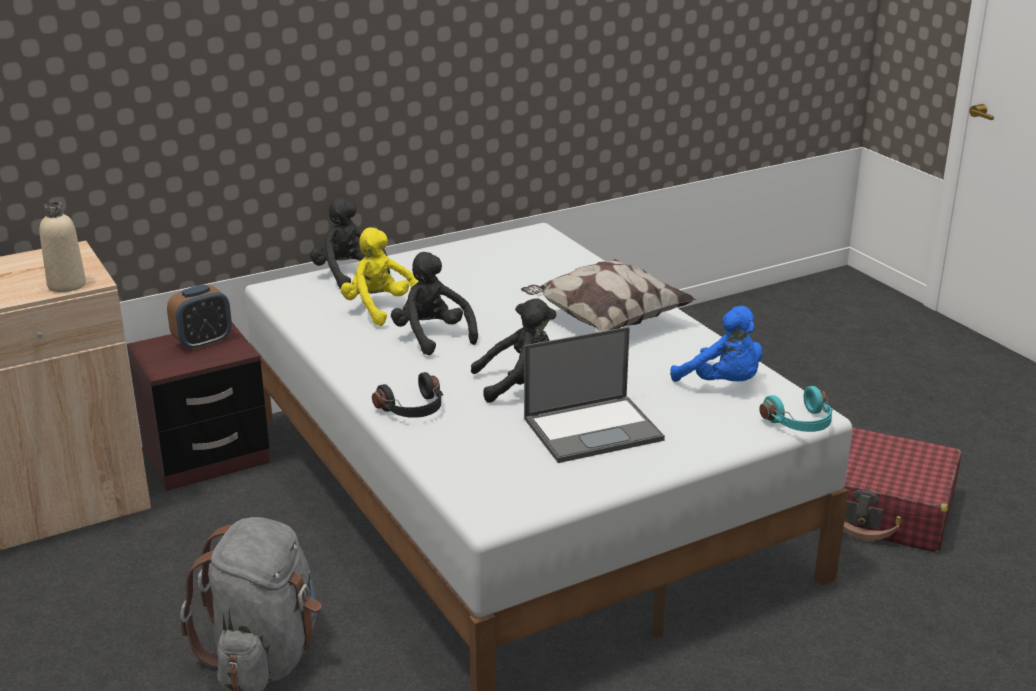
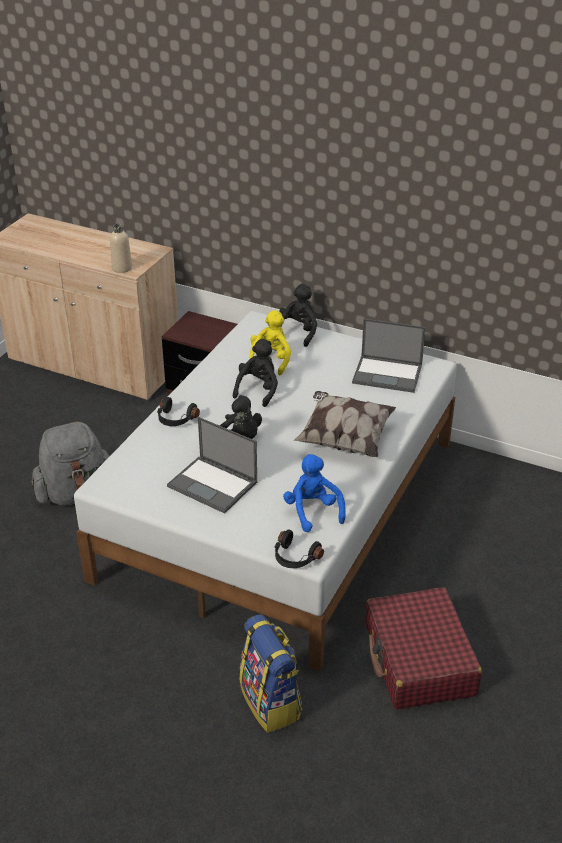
camera: 55 degrees right, 10 degrees up
alarm clock [167,284,232,350] -> none
blue plush toy [670,306,763,382] -> blue plush toy turned 150 degrees clockwise [283,454,345,532]
turquoise headphones [759,386,833,432] -> black headphones [275,529,324,568]
none -> backpack [240,614,302,733]
none -> laptop [352,319,426,393]

